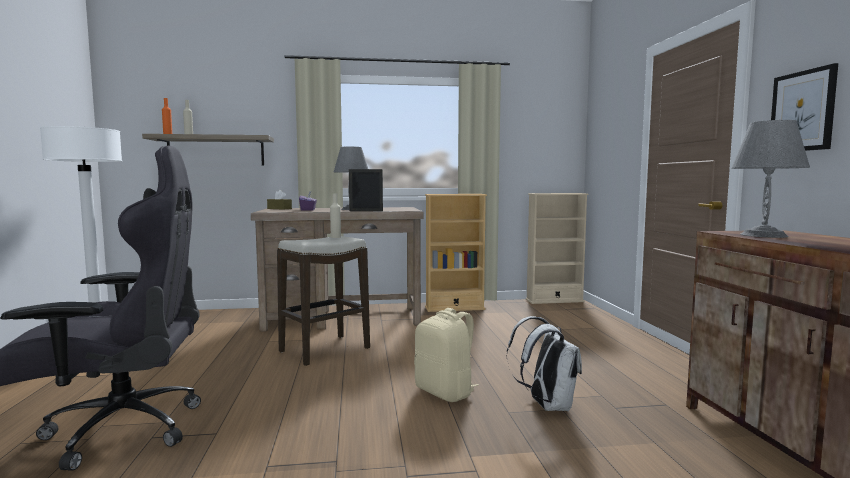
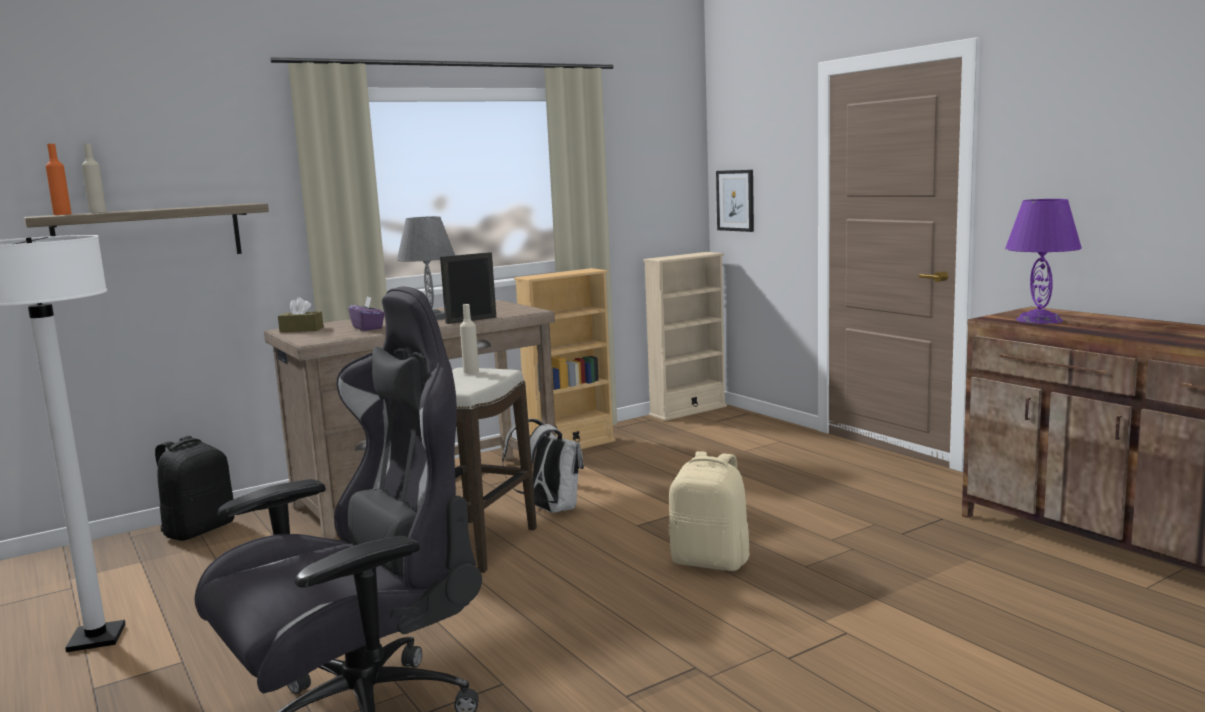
camera: 25 degrees left, 5 degrees up
white backpack [506,316,582,411] -> white backpack moved to [502,419,584,513]
grey table lamp [731,120,810,238] -> purple table lamp [1005,199,1082,324]
picture [771,63,838,151] -> picture moved to [716,170,754,232]
none -> black backpack [155,436,235,541]

